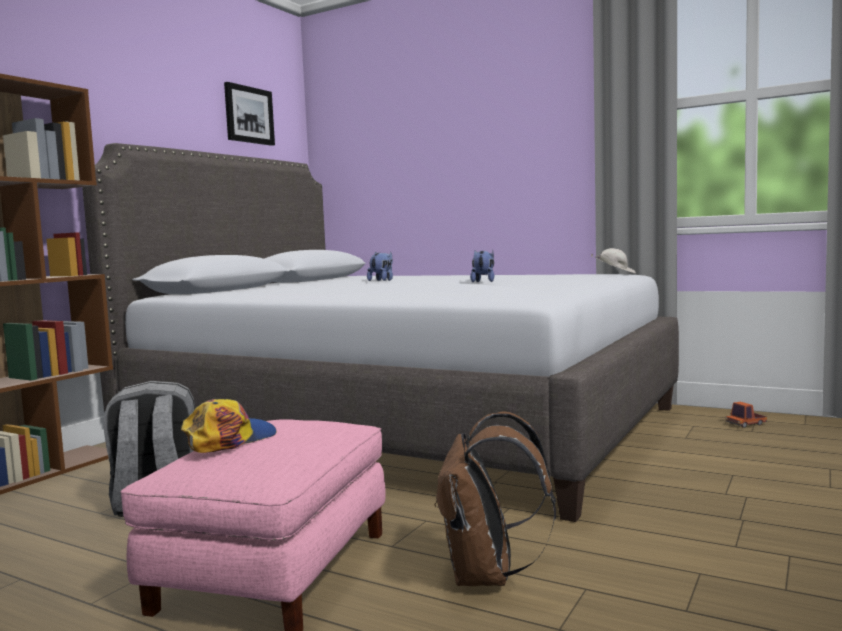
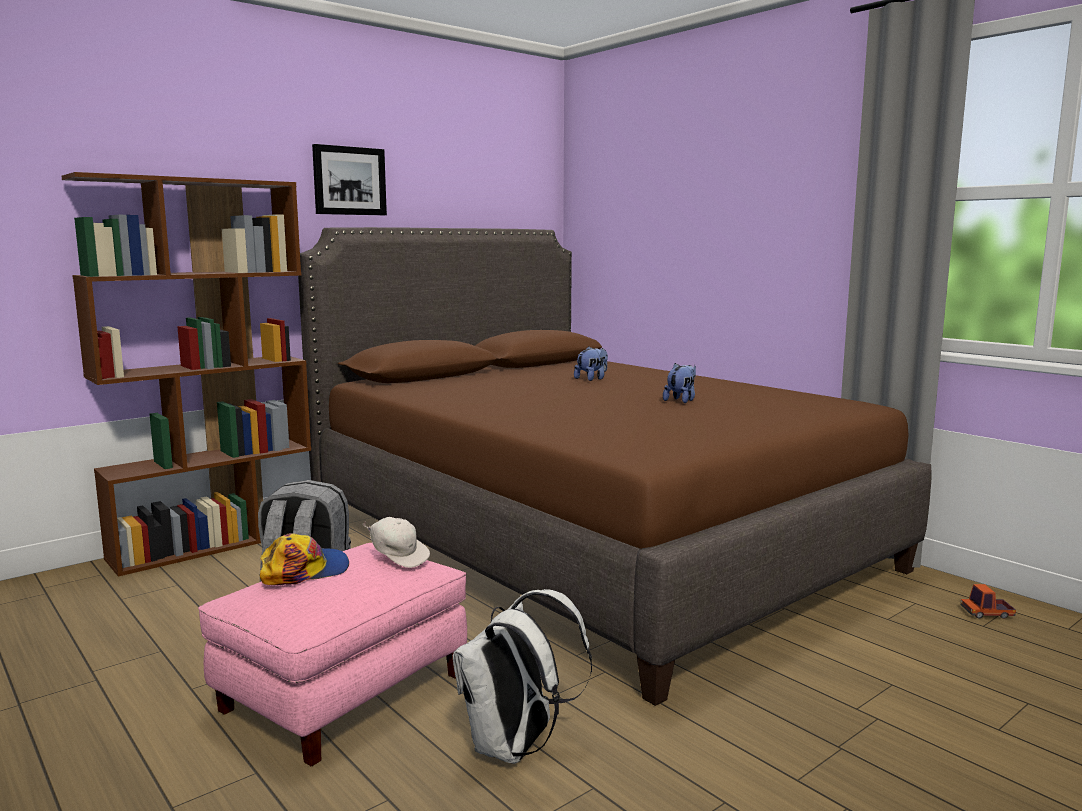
camera: 20 degrees right, 5 degrees up
grey bed [82,143,679,522] -> brown bed [298,227,932,706]
picture [224,82,275,146] -> picture moved to [312,144,387,215]
brown backpack [434,411,556,586] -> white backpack [453,589,592,764]
white cap [591,248,636,273] -> white cap moved to [362,517,430,568]

